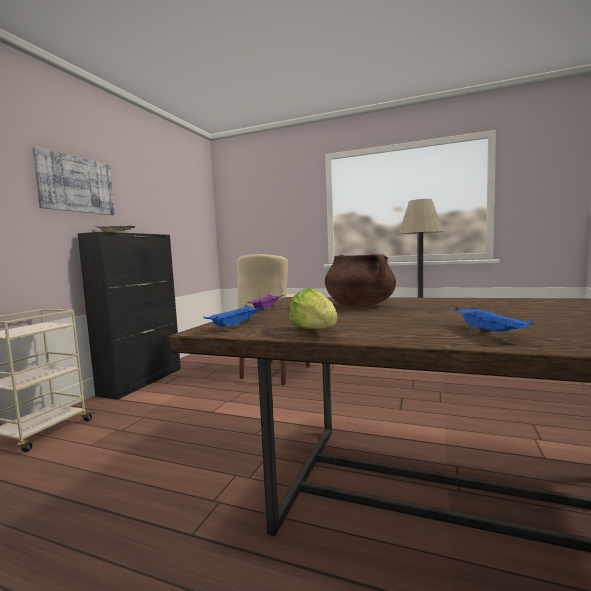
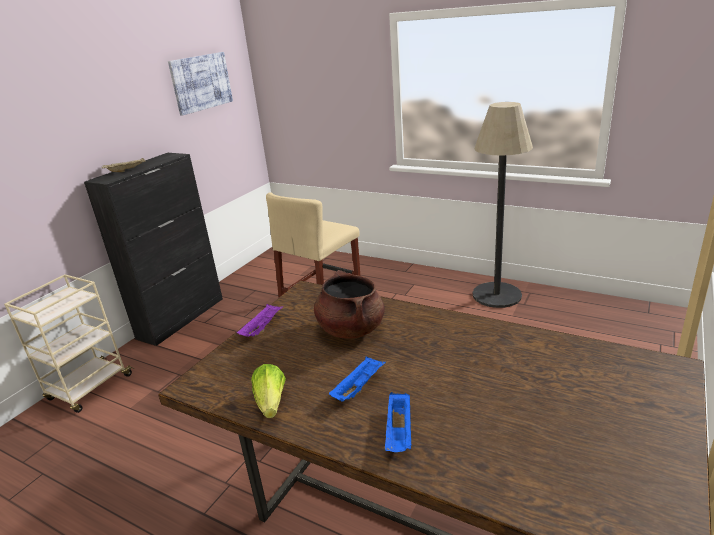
camera: 10 degrees right, 20 degrees up
picture [32,146,115,215] -> picture moved to [168,52,233,115]
blue tray [204,304,266,328] -> blue tray moved to [329,356,386,402]

